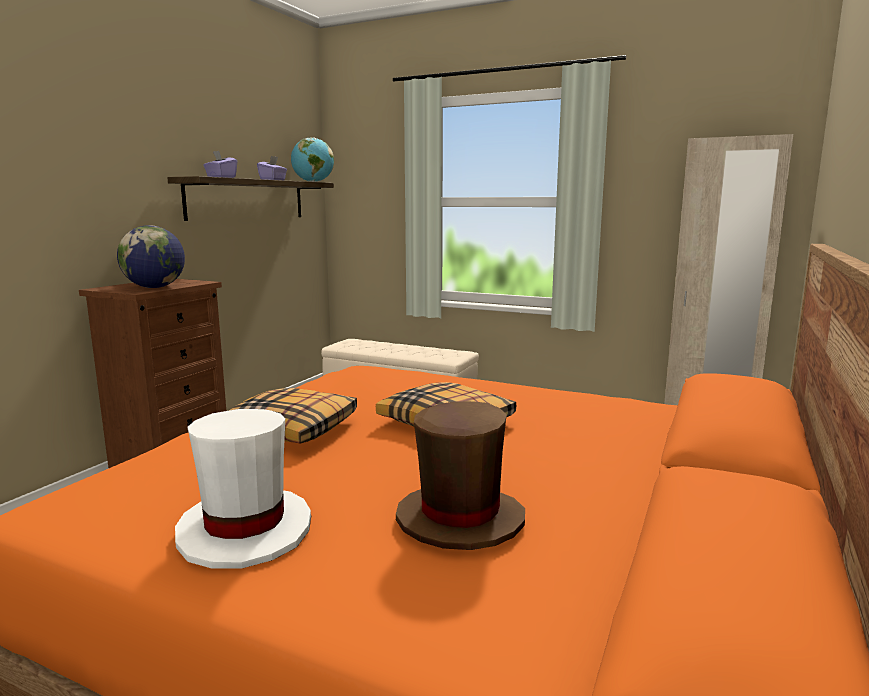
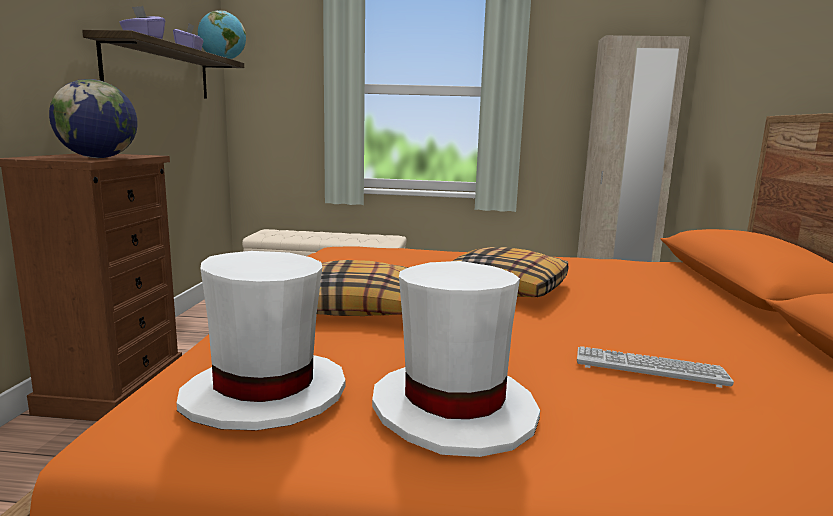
camera: 20 degrees left, 0 degrees up
brown hat [395,401,525,550] -> keyboard [577,346,734,388]
none -> white hat [177,251,345,431]

